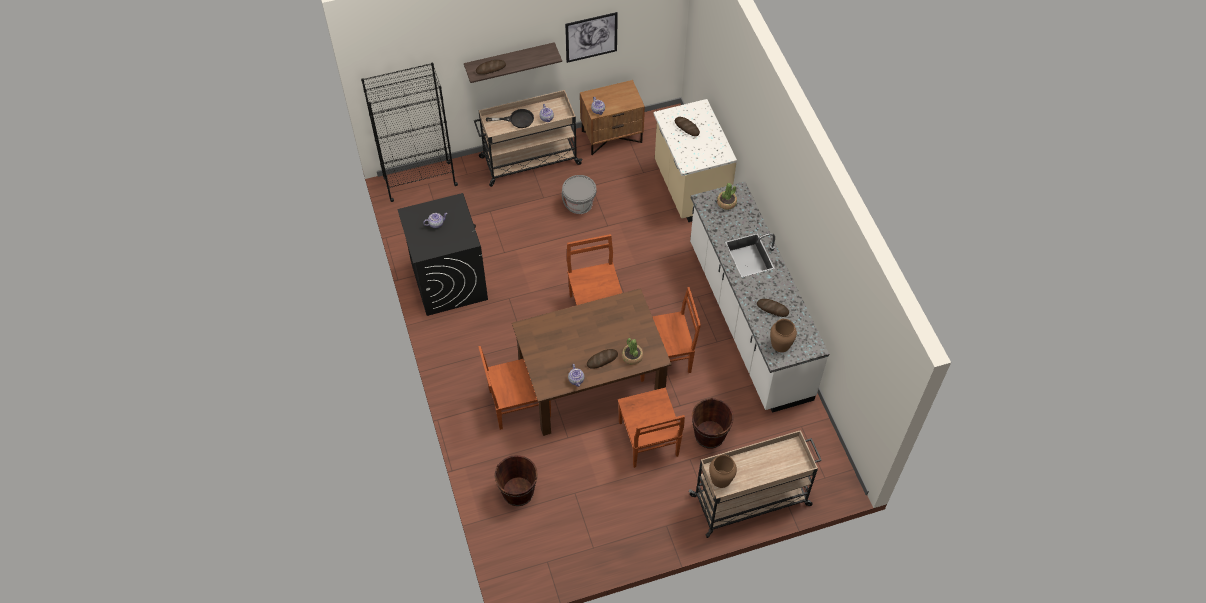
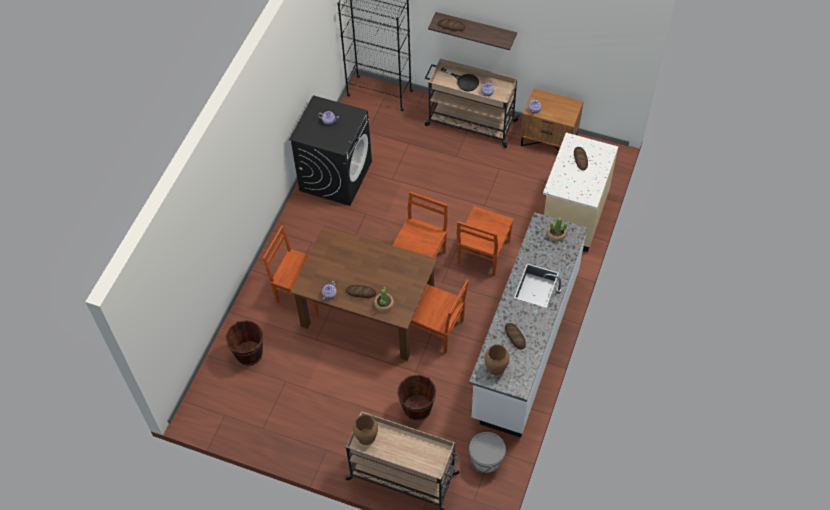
camera: 40 degrees right, 0 degrees up
grey bucket [562,175,596,214] -> grey bucket moved to [469,432,506,473]
picture [565,12,618,63] -> none
brown chair [618,388,685,468] -> brown chair moved to [457,206,513,276]

